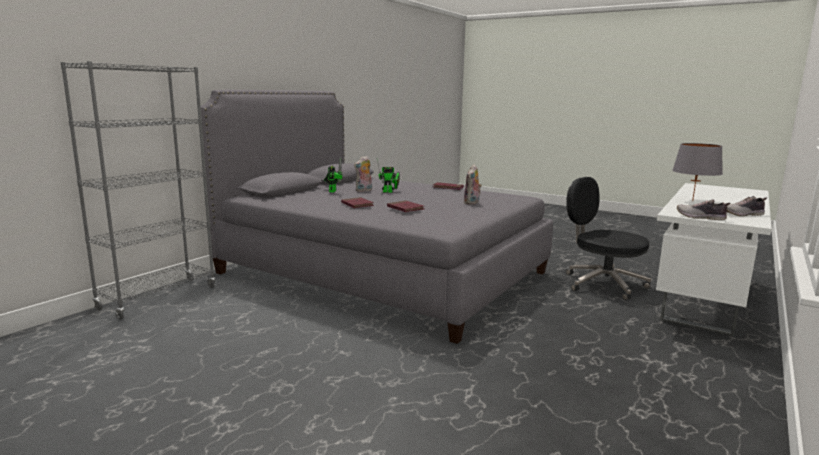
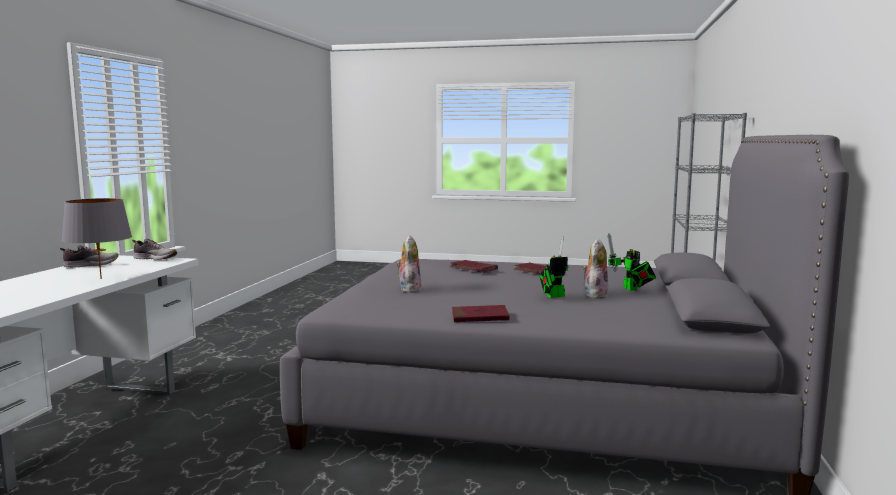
camera: 160 degrees right, 5 degrees down
black office chair [566,177,651,300] -> none

